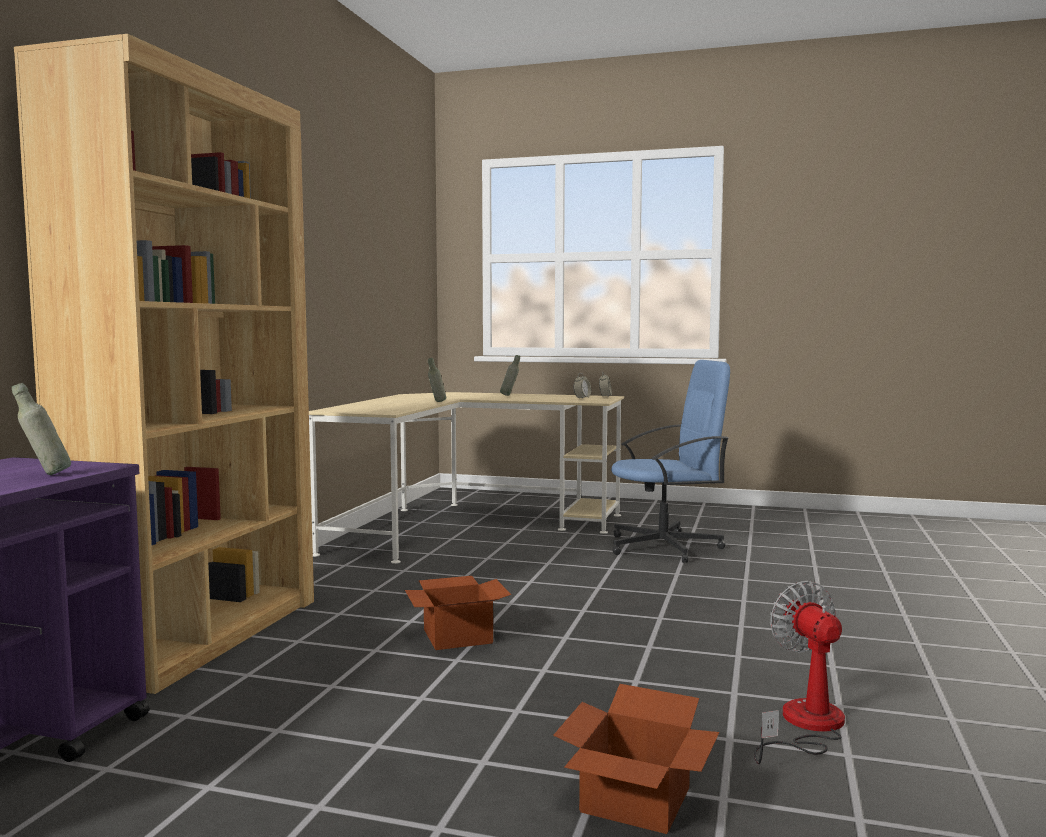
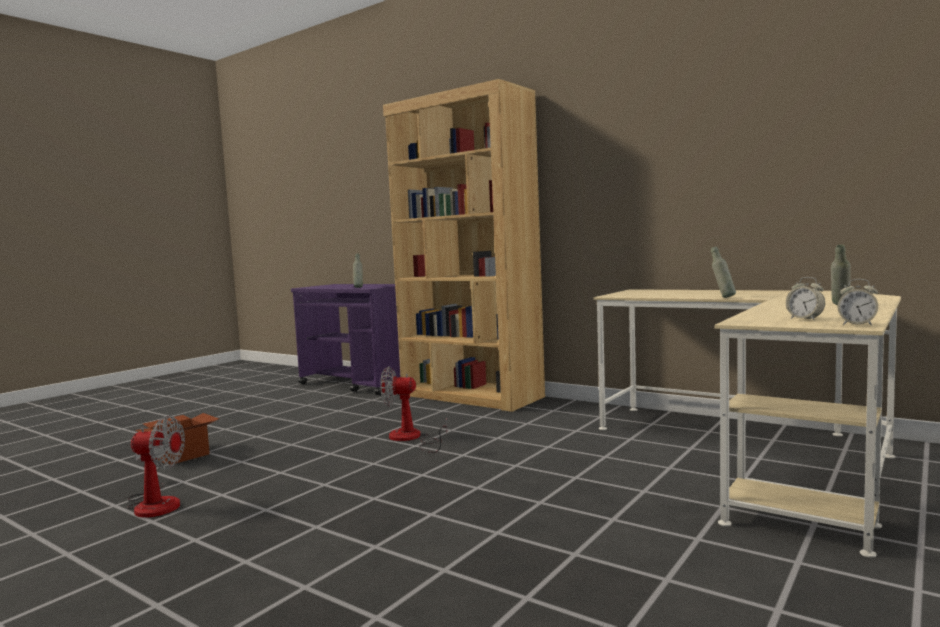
camera: 110 degrees right, 0 degrees up
cardboard box [405,576,511,650] -> fan [380,366,447,453]
blue office chair [611,360,730,563] -> none

